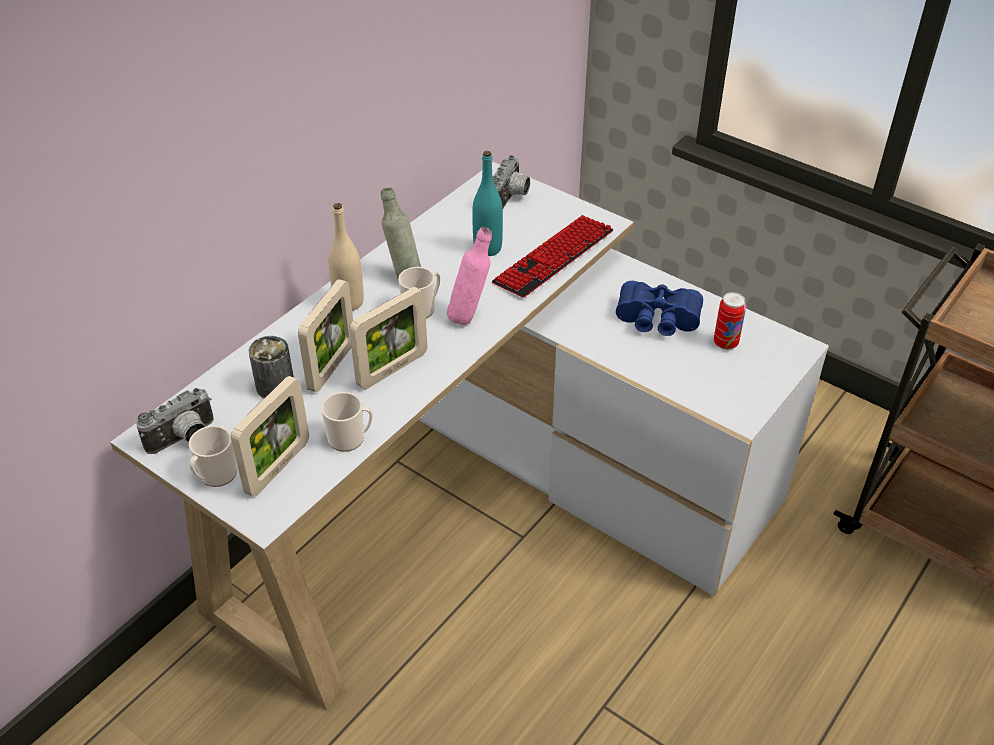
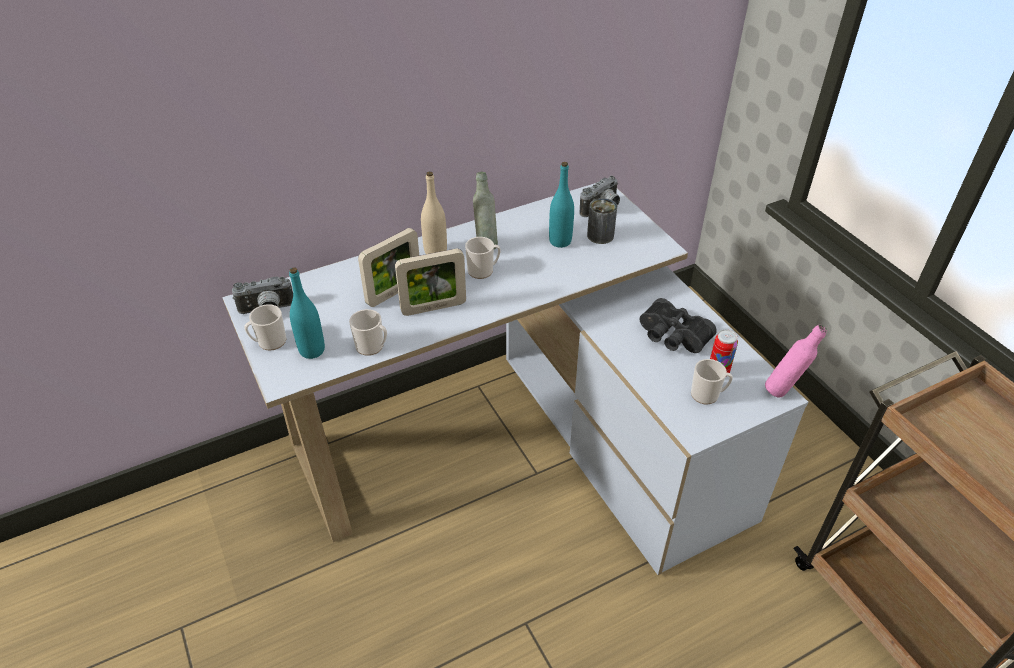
camera: 25 degrees right, 0 degrees up
picture frame [231,376,309,497] -> turquoise bottle [289,267,325,359]
can [248,336,294,398] -> can moved to [587,198,617,244]
pink bottle [447,227,492,325] -> pink bottle moved to [765,325,827,397]
keyboard [492,215,613,298] -> none
blue binoculars [616,281,703,336] -> black binoculars [640,298,717,353]
none -> mug [691,359,733,404]

